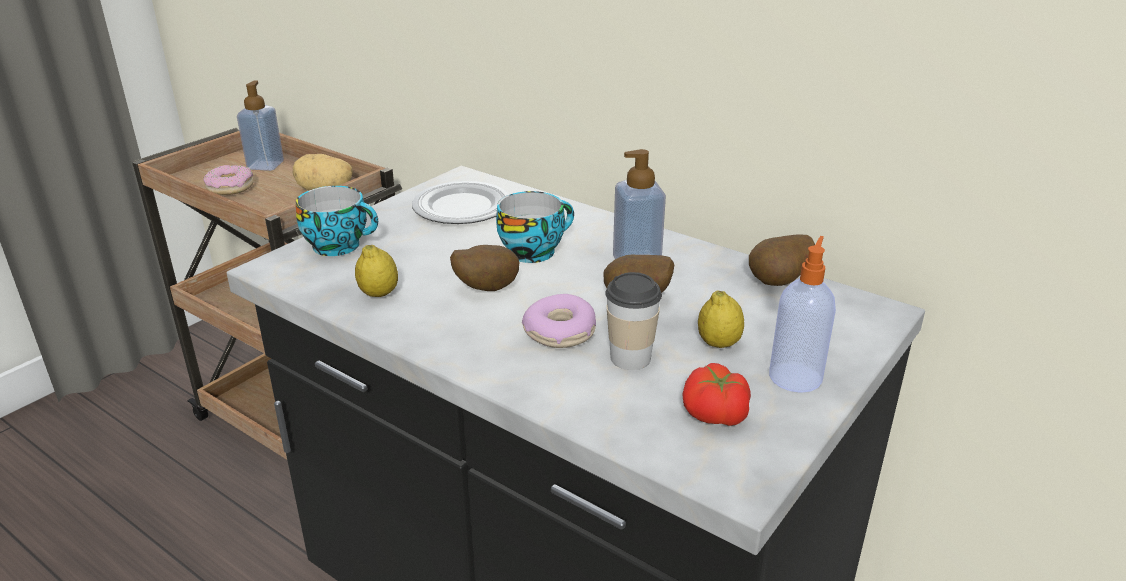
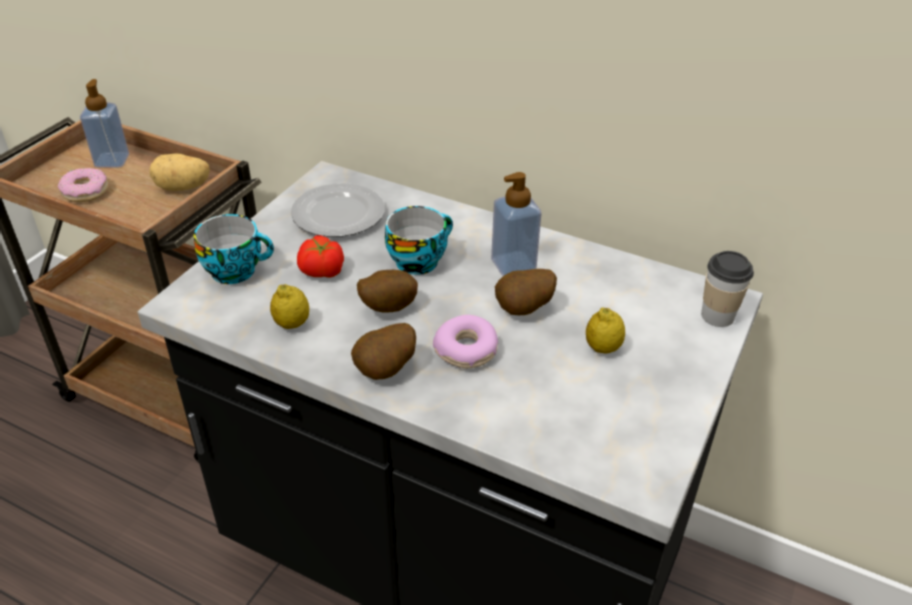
camera: 10 degrees left, 10 degrees up
cup [605,272,662,370] -> cup moved to [701,251,754,327]
tomato [682,363,751,426] -> tomato moved to [297,236,344,278]
potato [749,234,815,286] -> potato moved to [351,323,416,380]
soap dispenser [769,236,836,393] -> none

